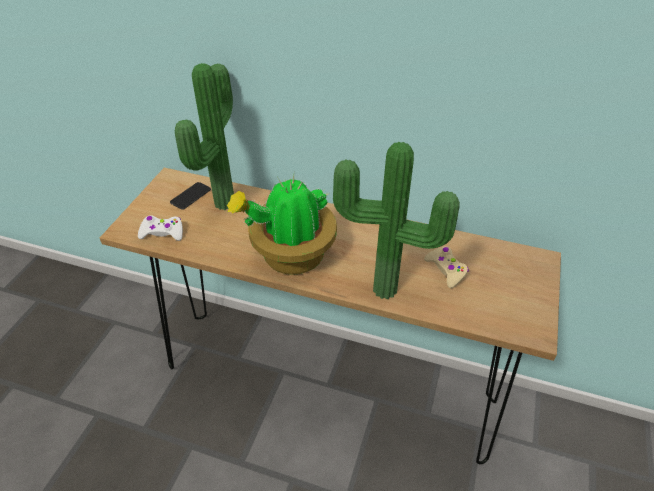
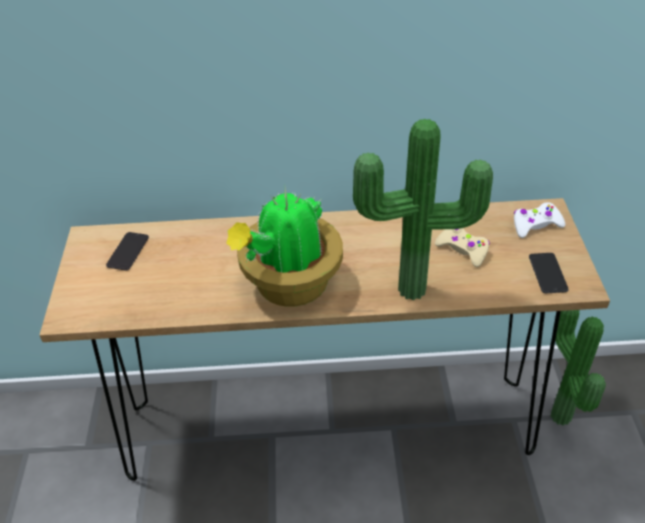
camera: 20 degrees left, 0 degrees up
white game controller [138,216,183,241] -> white game controller moved to [514,202,565,238]
potted plant [175,63,234,210] -> potted plant moved to [551,310,606,426]
none -> phone [529,253,569,293]

